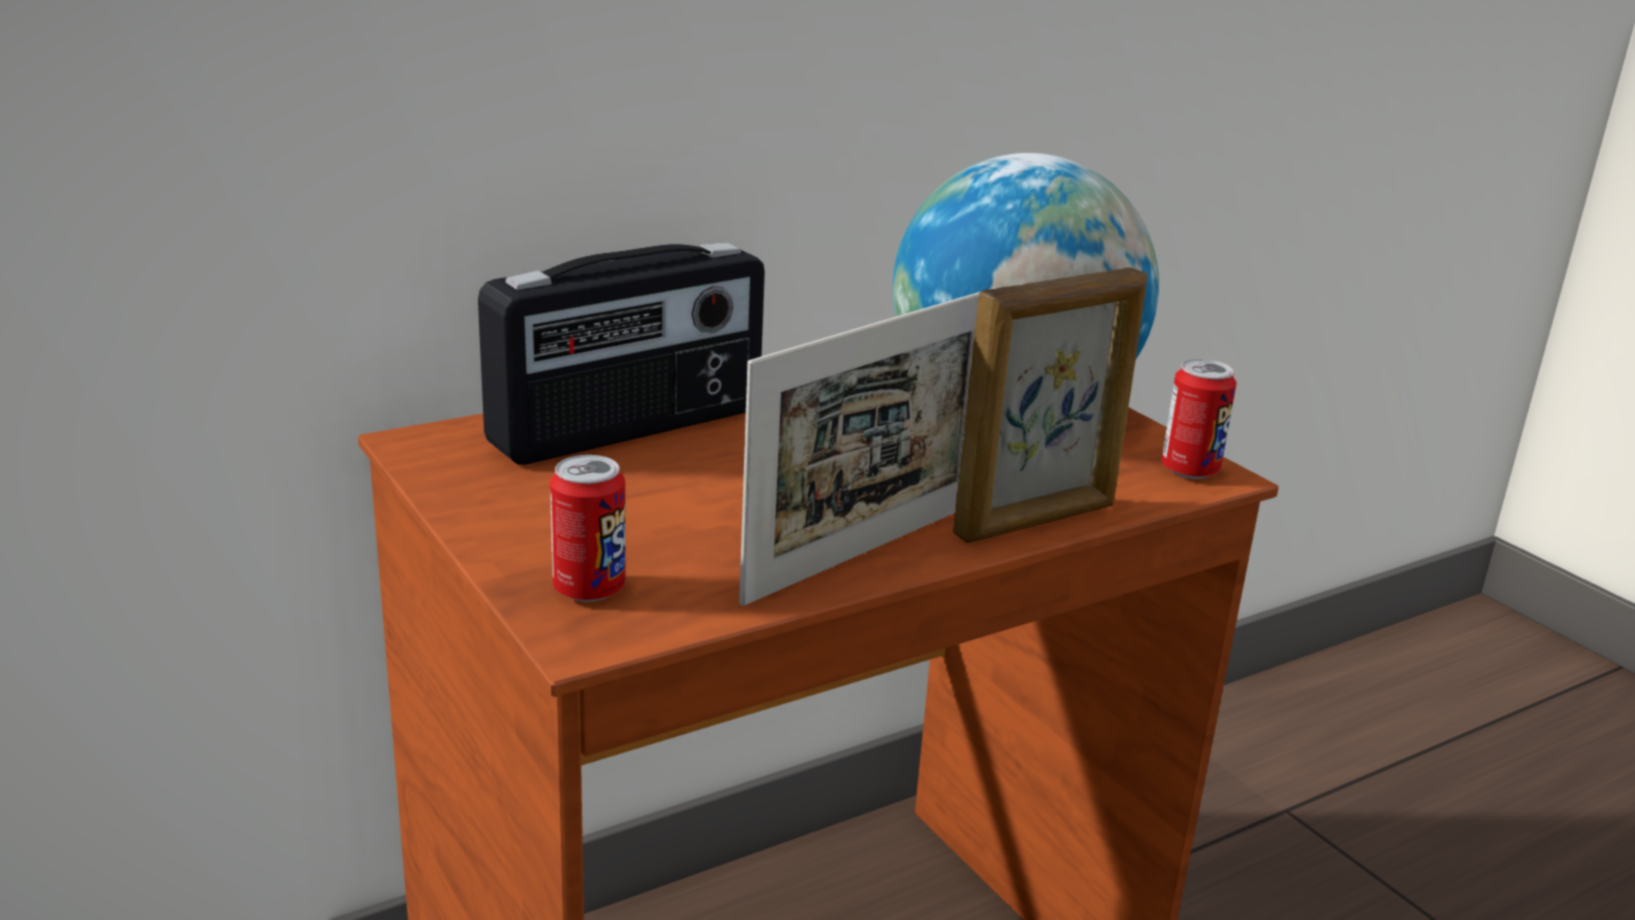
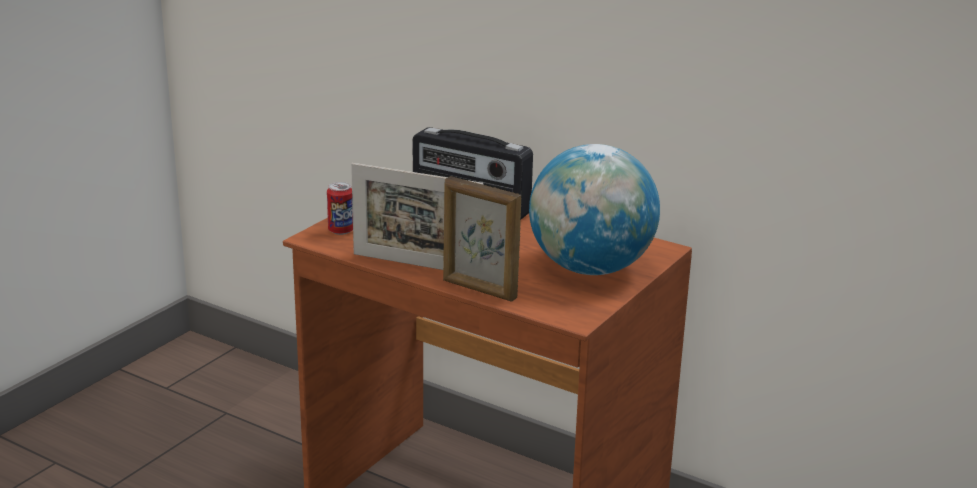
camera: 65 degrees right, 0 degrees up
can [1161,359,1237,479] -> none

